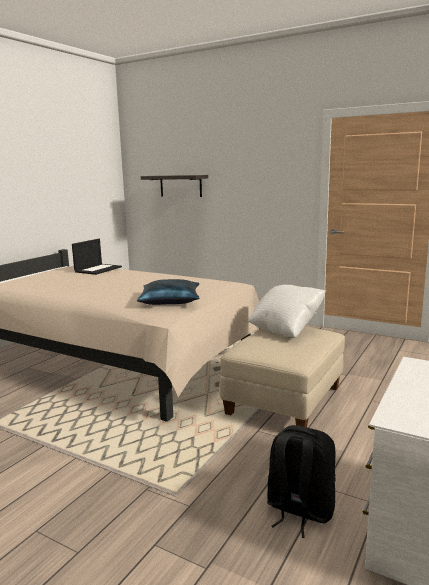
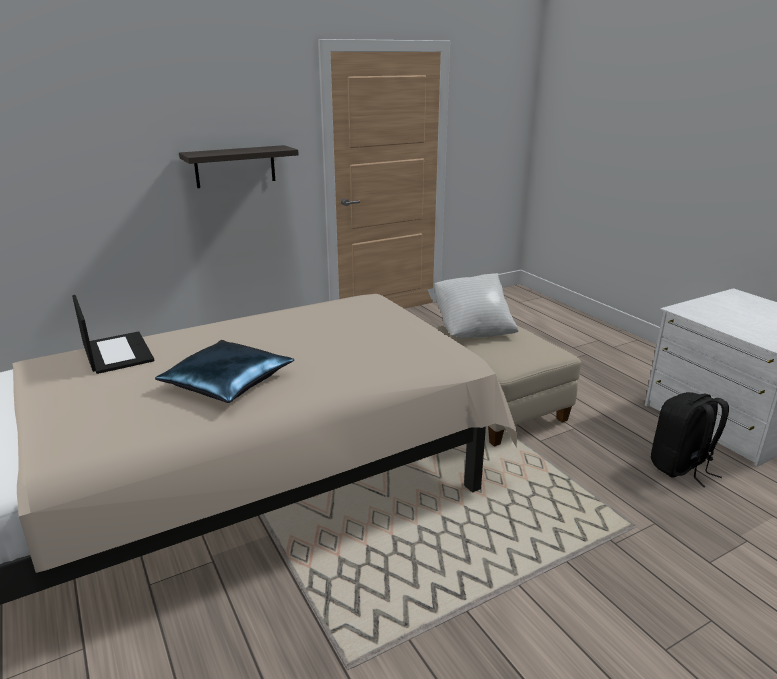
camera: 60 degrees left, 10 degrees up
blue pillow [137,279,200,305] -> blue pillow moved to [155,340,294,403]
shelf [141,175,208,197] -> shelf moved to [179,145,299,188]

